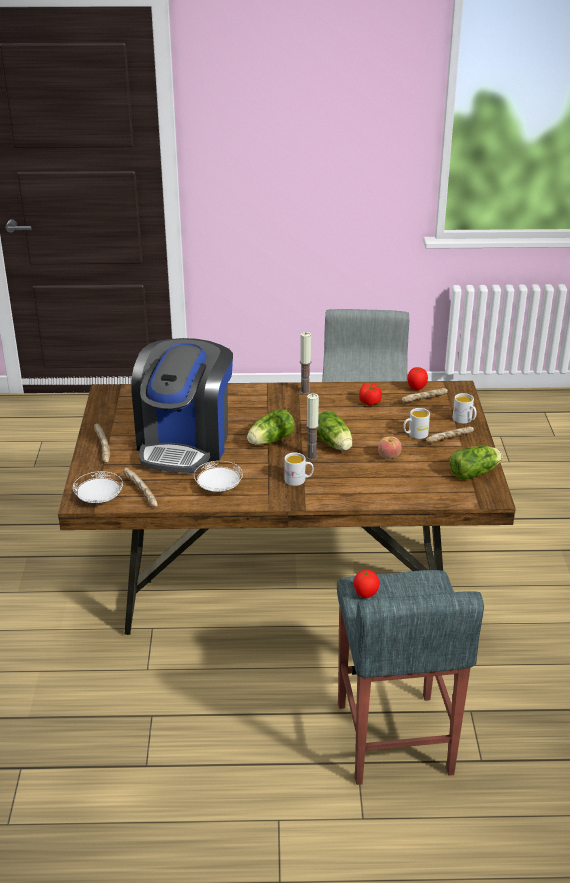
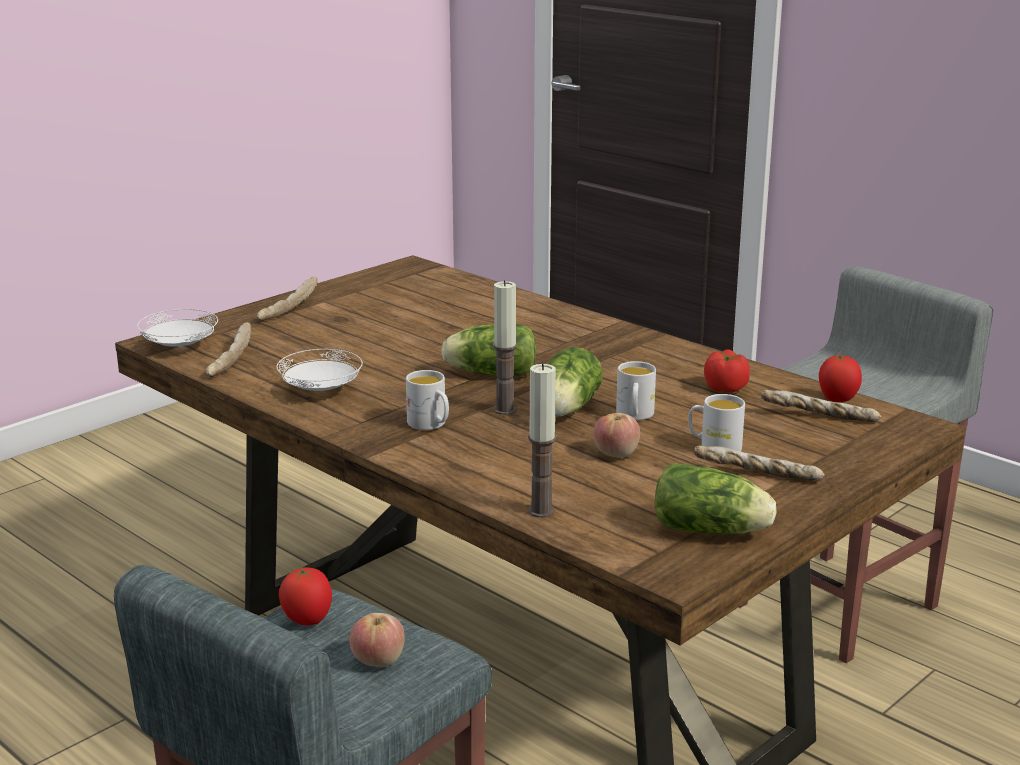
camera: 45 degrees right, 10 degrees down
coffee machine [131,338,233,473] -> none
candle [300,332,311,394] -> candle moved to [528,363,556,518]
white mug [453,393,477,424] -> white mug moved to [616,361,656,420]
none -> apple [349,613,405,667]

